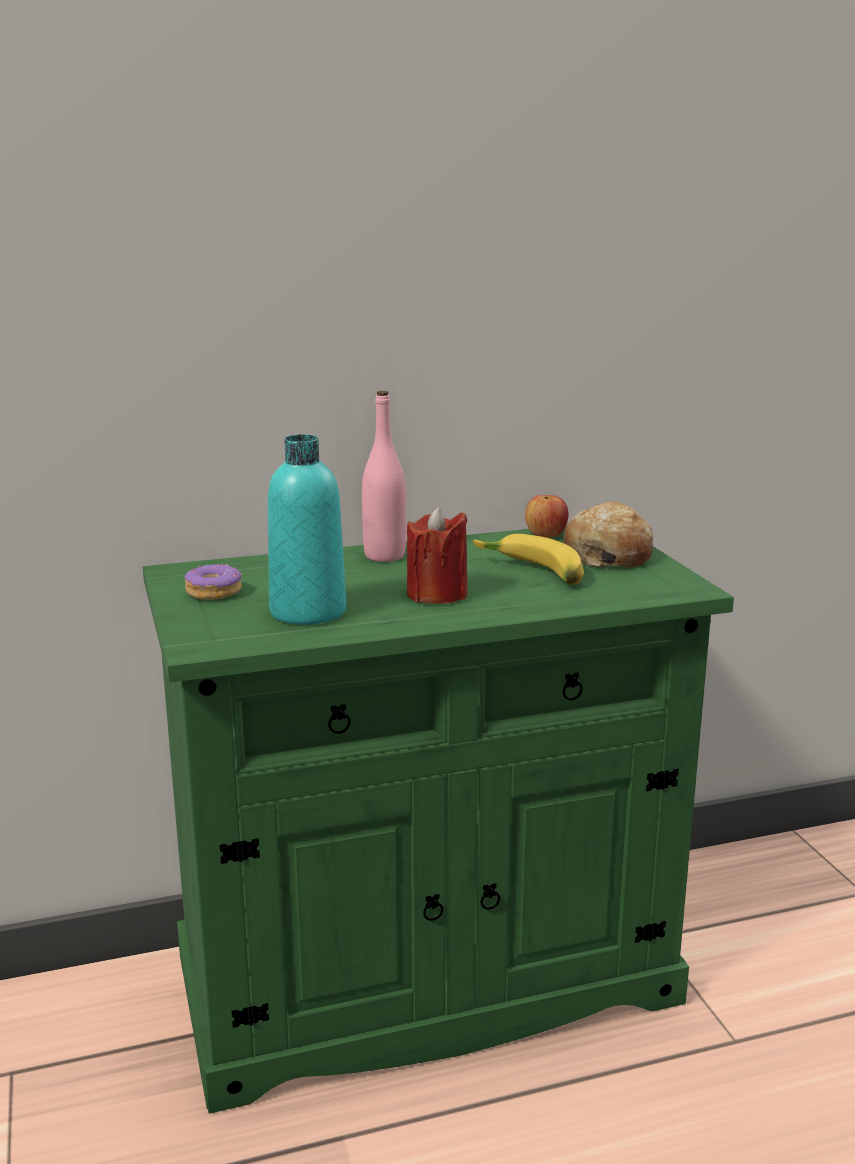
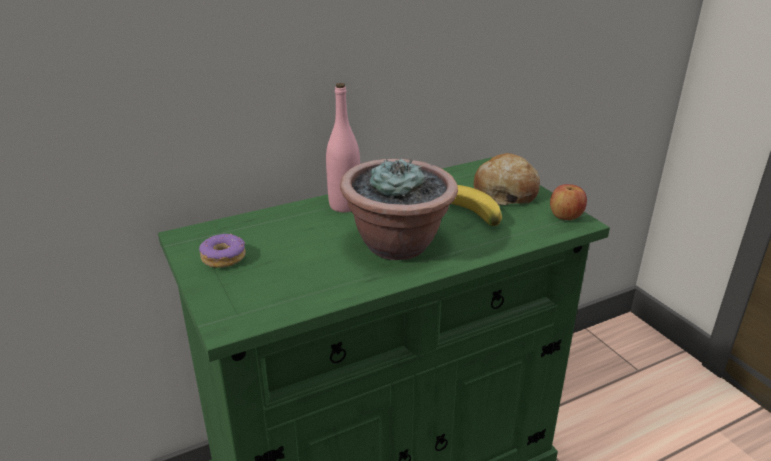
camera: 10 degrees left, 10 degrees up
turquoise bottle [268,434,346,625] -> none
red candle [407,507,468,604] -> potted plant [340,158,458,260]
apple [525,495,569,537] -> apple moved to [550,184,587,220]

